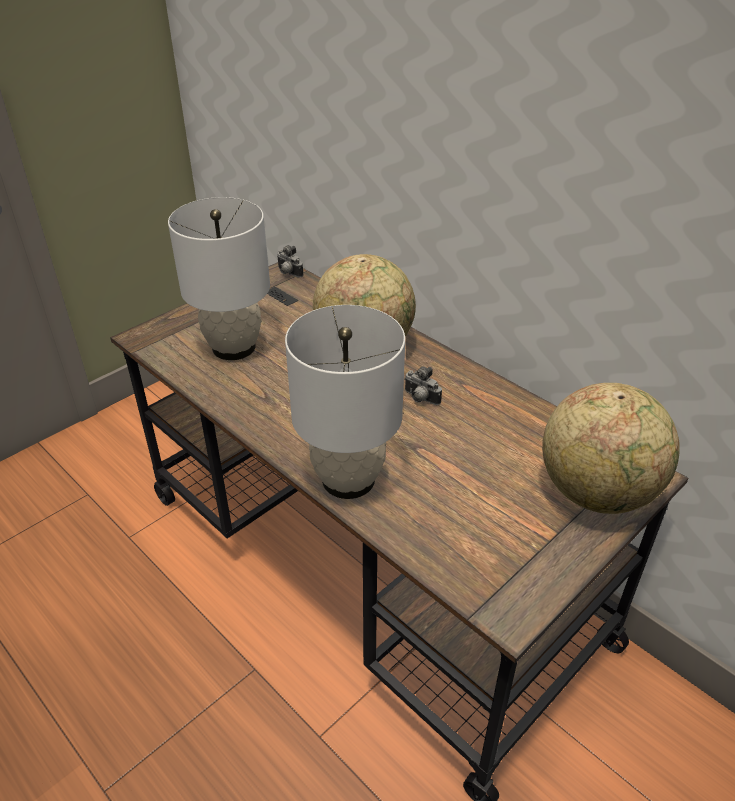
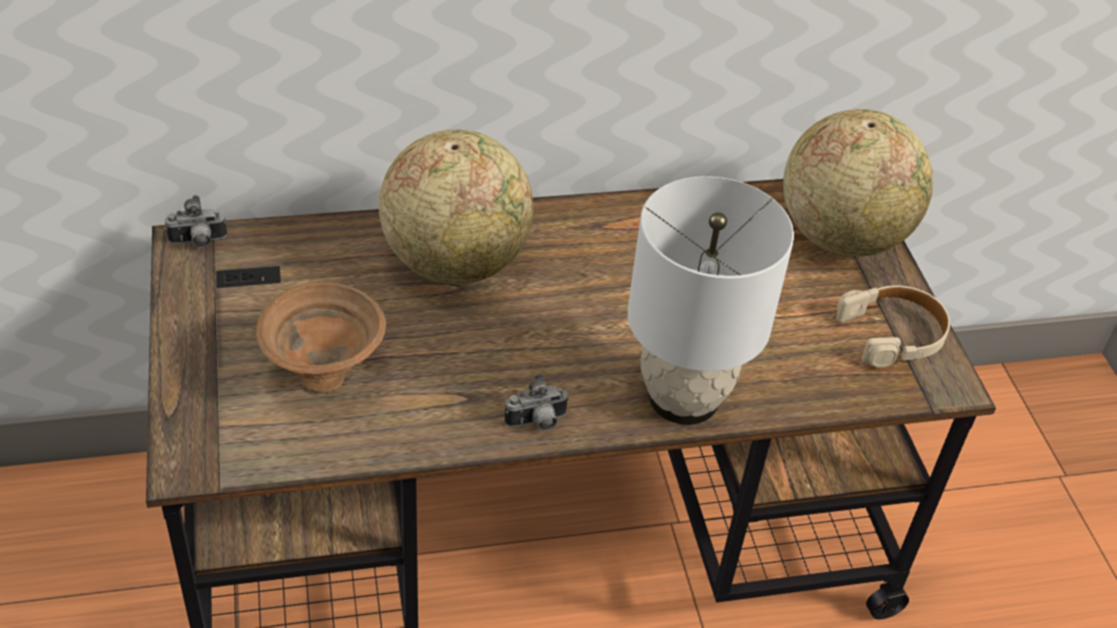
camera: 60 degrees left, 5 degrees up
white table lamp [168,197,270,360] -> brown bowl [256,282,386,394]
camera [404,367,442,405] -> camera moved to [504,374,569,430]
none -> beige headphones [836,285,950,367]

